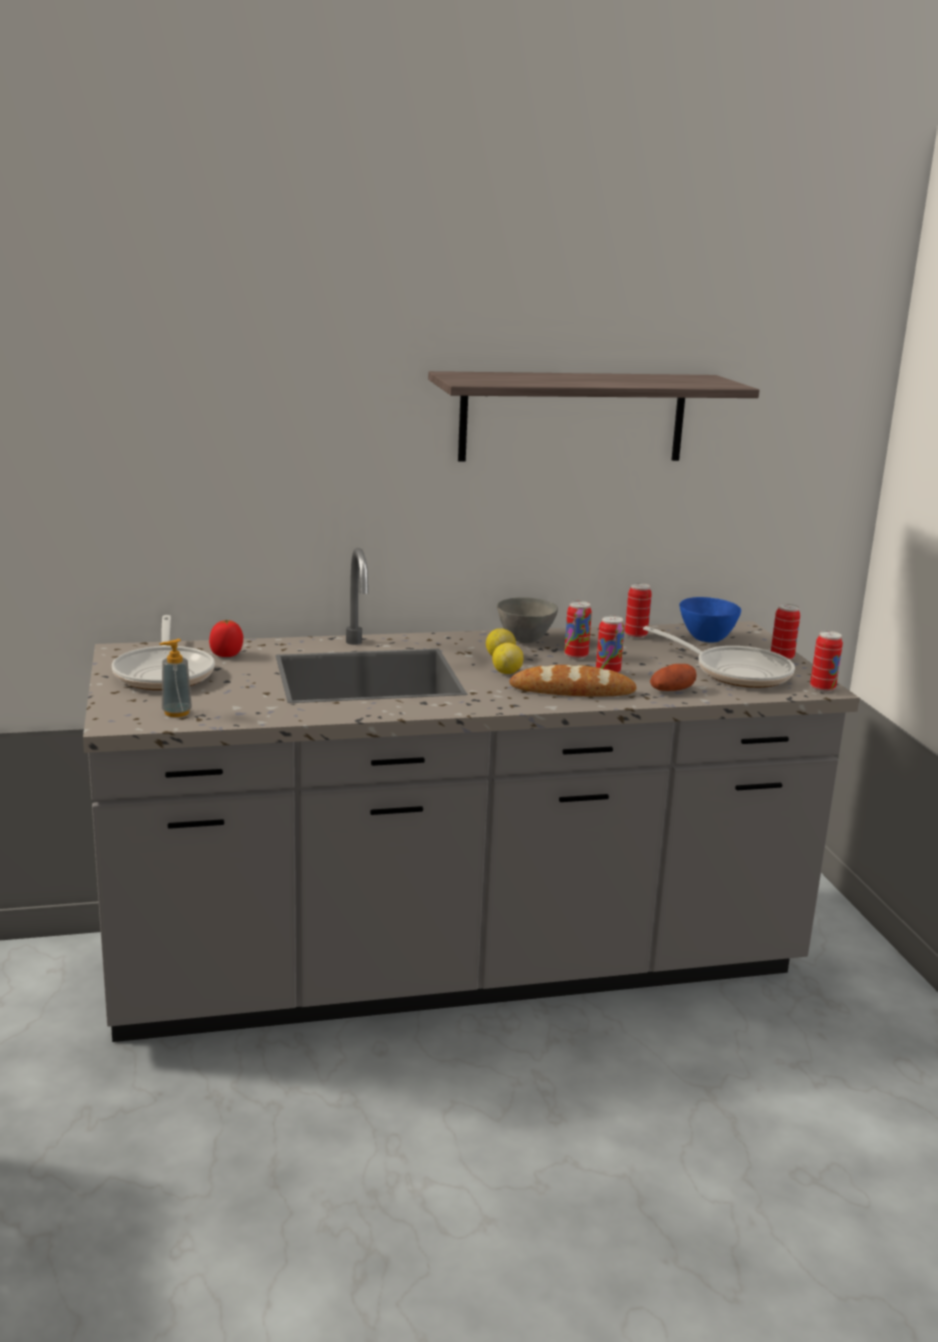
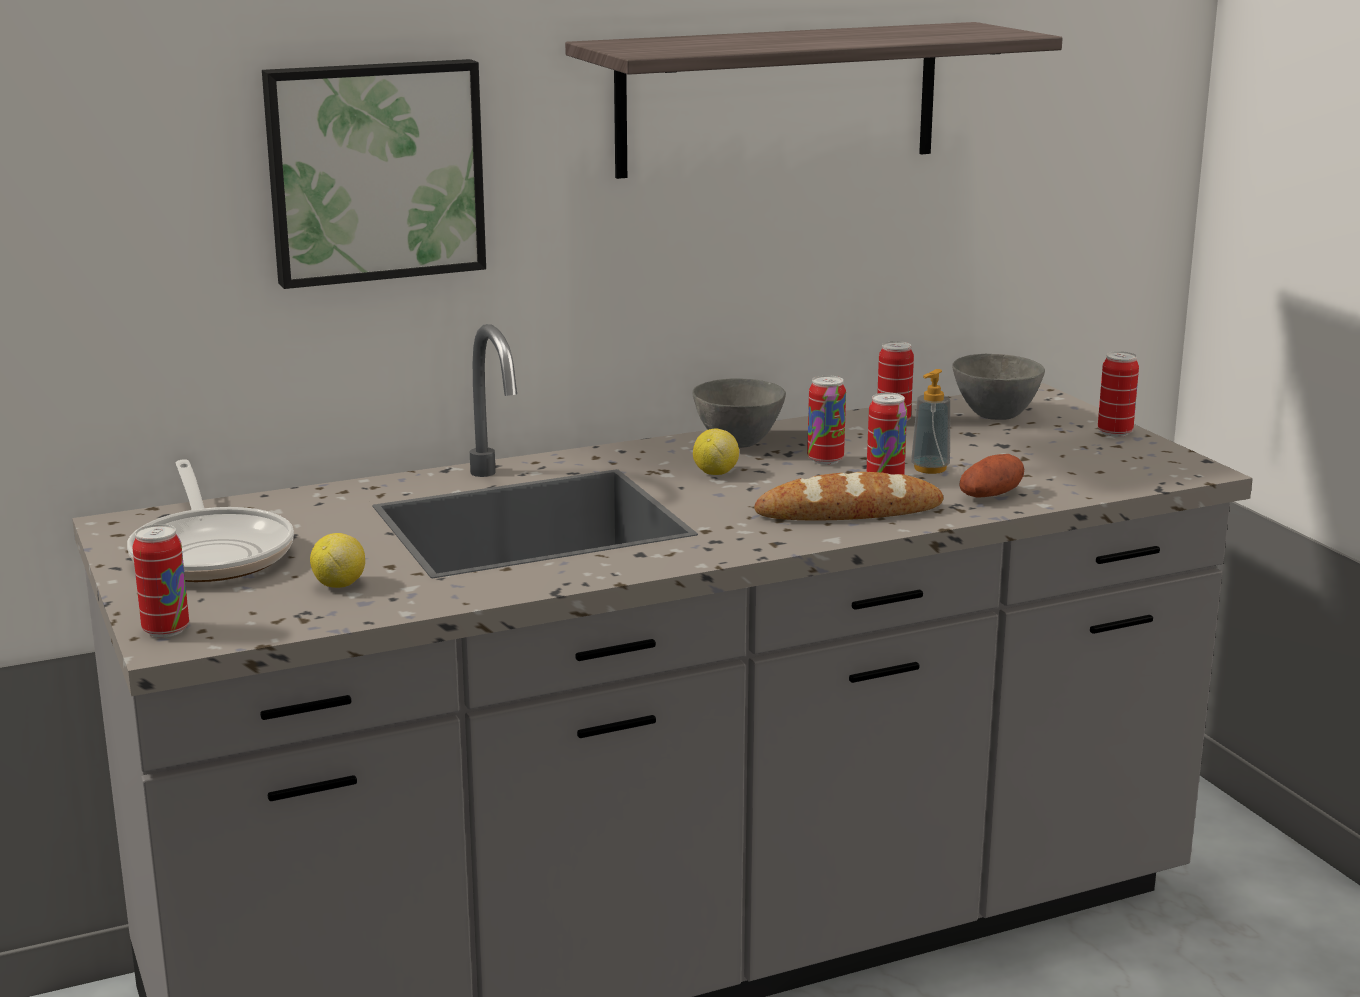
camera: 10 degrees left, 0 degrees up
soap dispenser [160,639,192,717] -> soap dispenser moved to [911,369,950,474]
tomato [209,620,243,657] -> none
lemon [492,643,523,674] -> lemon moved to [310,533,365,588]
frying pan [643,626,795,688] -> none
blue bowl [679,597,741,643] -> grey bowl [952,354,1045,420]
can [810,631,843,692] -> can moved to [132,524,189,637]
none -> picture [262,59,486,289]

